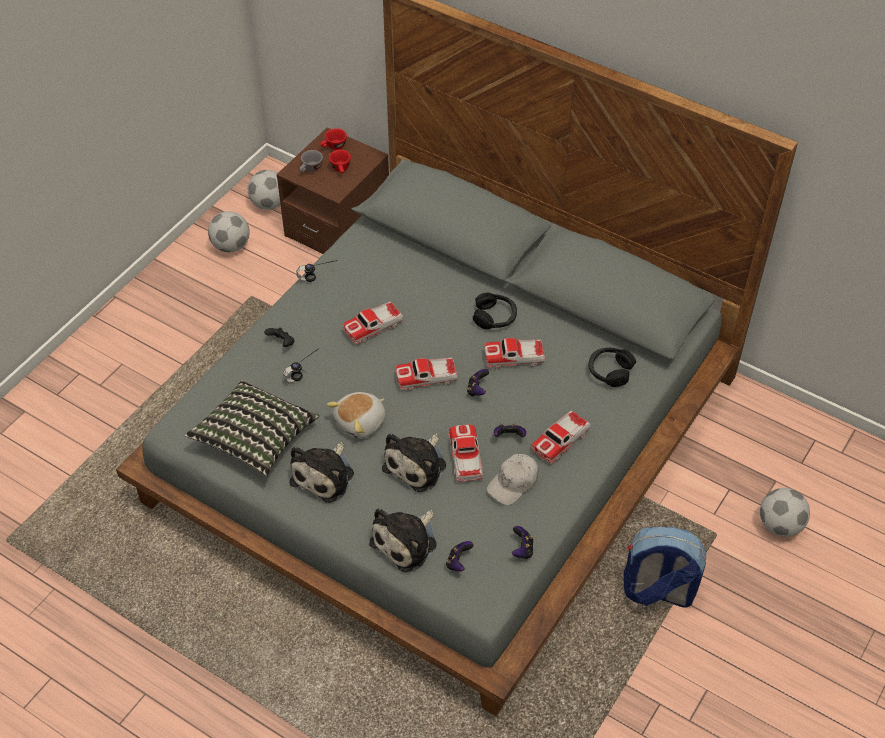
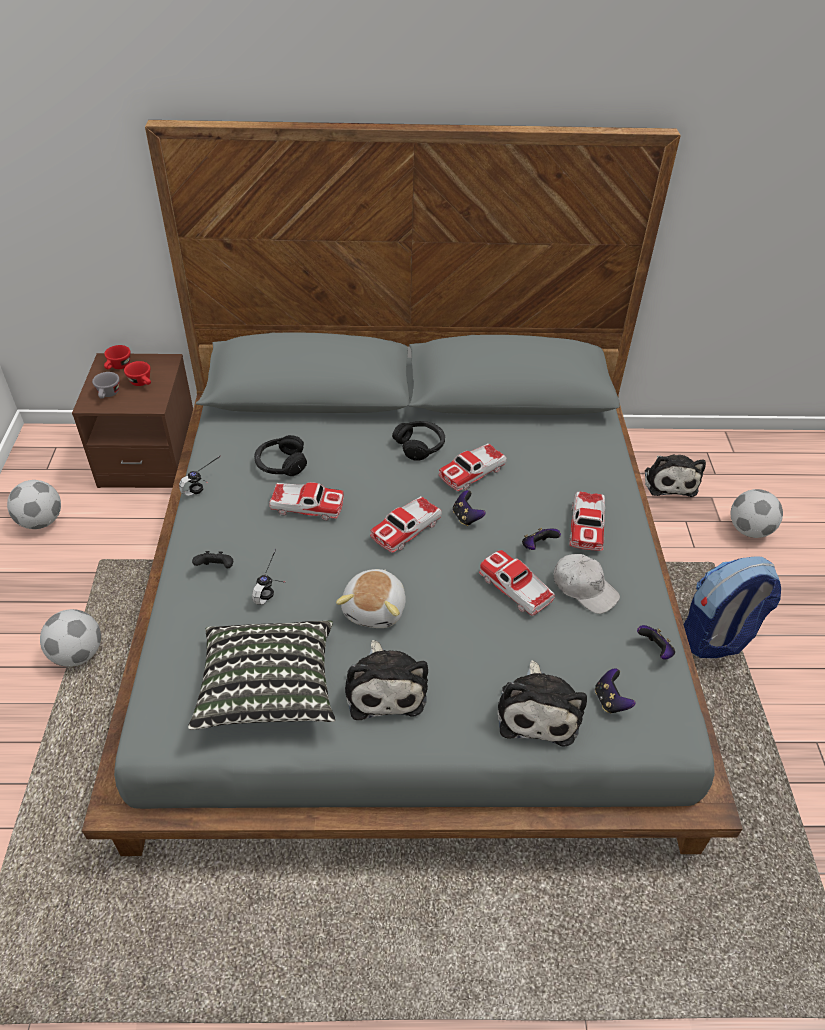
camera: 35 degrees left, 5 degrees down
football [248,170,281,210] -> football moved to [40,609,101,667]
toy car [343,302,403,344] -> toy car turned 105 degrees counterclockwise [269,482,344,521]
plush toy [382,433,446,492] -> plush toy moved to [645,454,706,497]
white cap [487,454,539,505] -> white cap turned 60 degrees counterclockwise [554,554,620,614]
black headphones [588,348,636,387] -> black headphones moved to [254,435,307,476]

